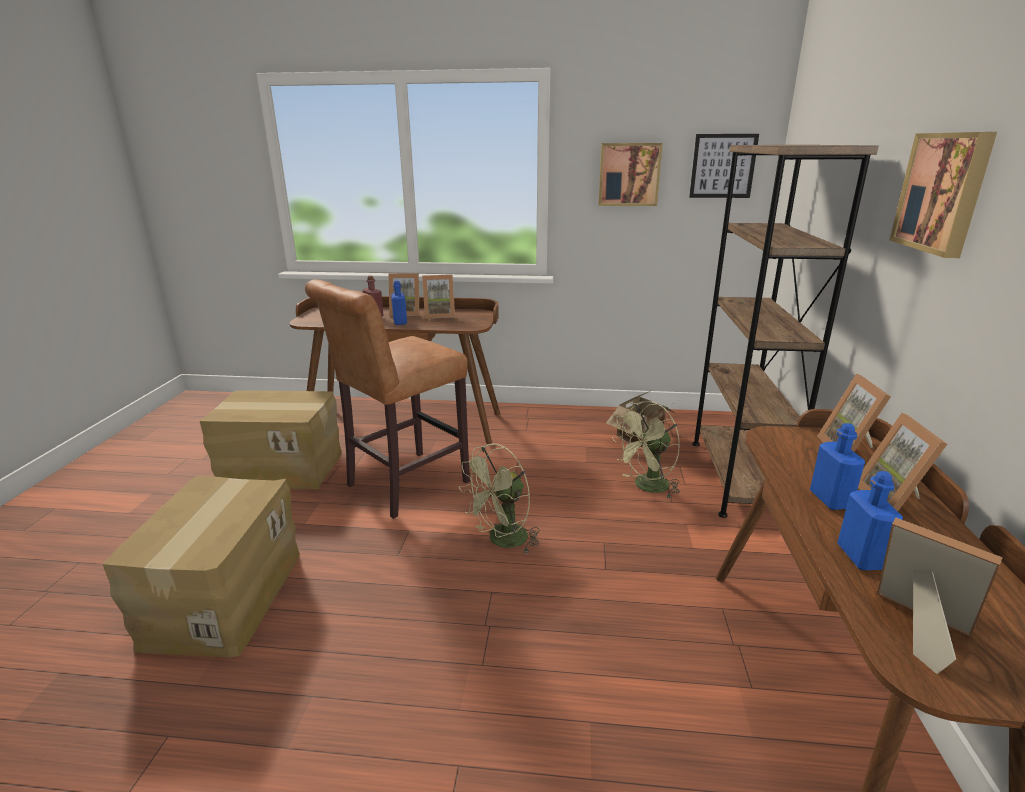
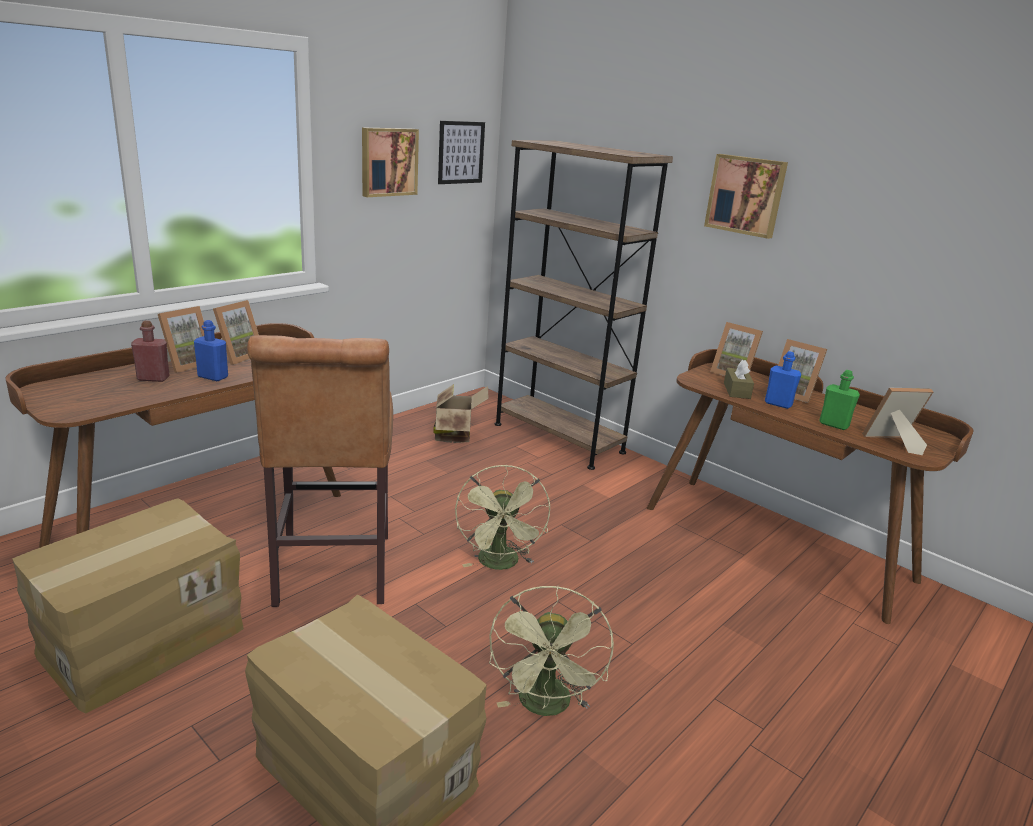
camera: 55 degrees left, 0 degrees up
green fan [612,401,680,499] -> green fan moved to [489,586,614,716]
blue bottle [837,471,903,570] -> green bottle [819,370,860,430]
none -> brown tissue box [724,360,754,399]

